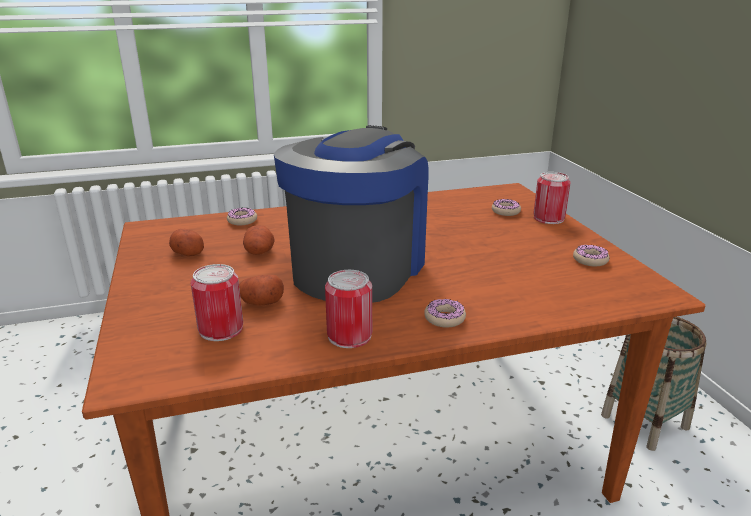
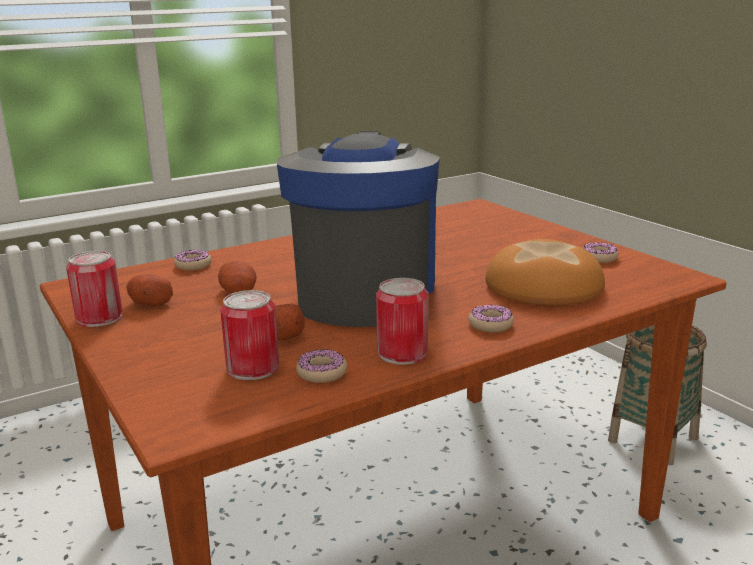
camera: 15 degrees left, 5 degrees down
donut [492,199,521,216] -> donut moved to [296,349,347,383]
can [533,172,570,224] -> can moved to [66,251,122,327]
none -> bread [485,239,605,305]

